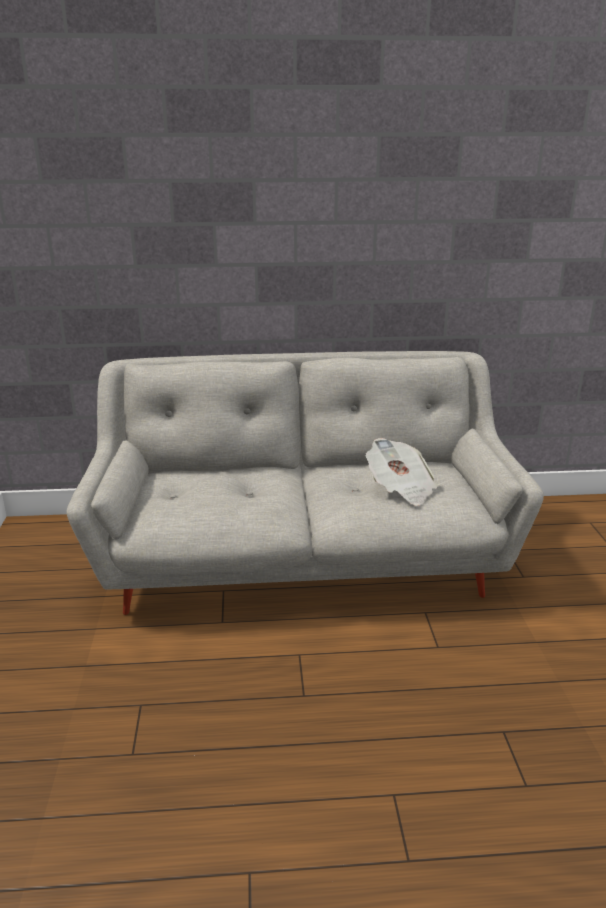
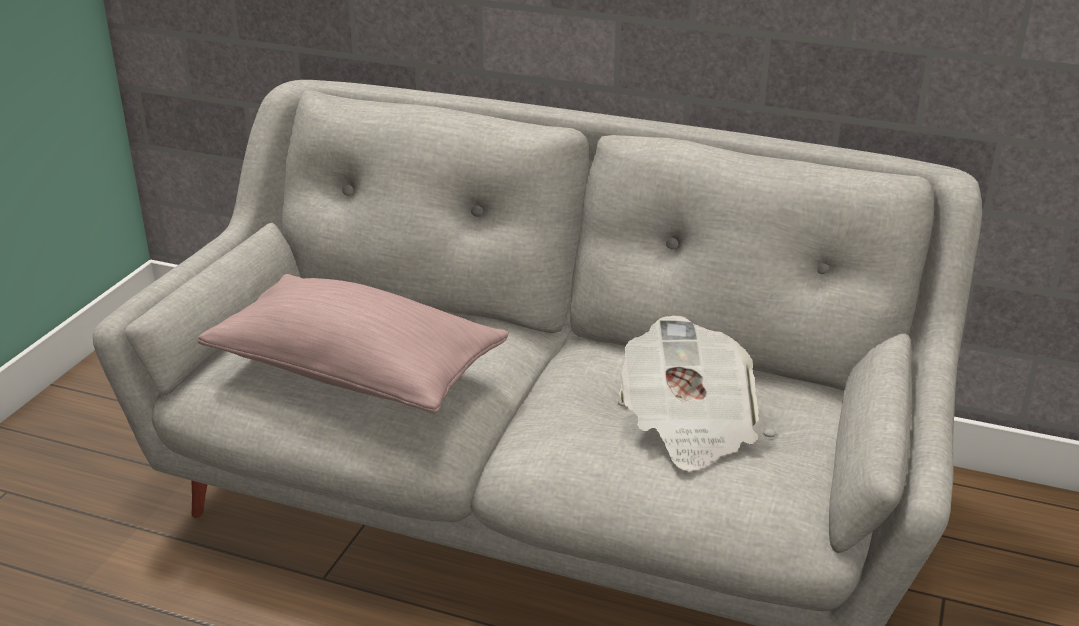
camera: 25 degrees right, 5 degrees up
none -> pink pillow [198,274,509,414]

